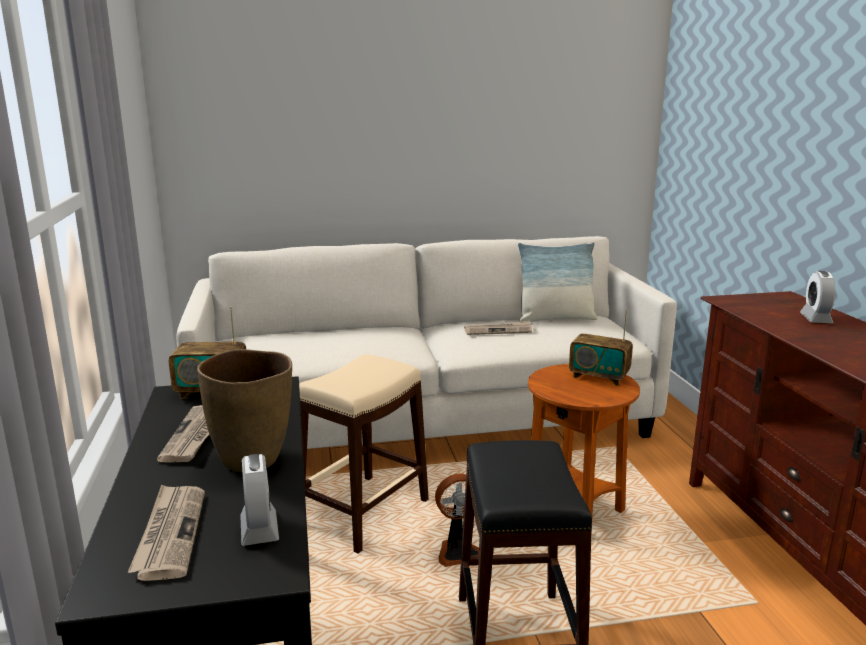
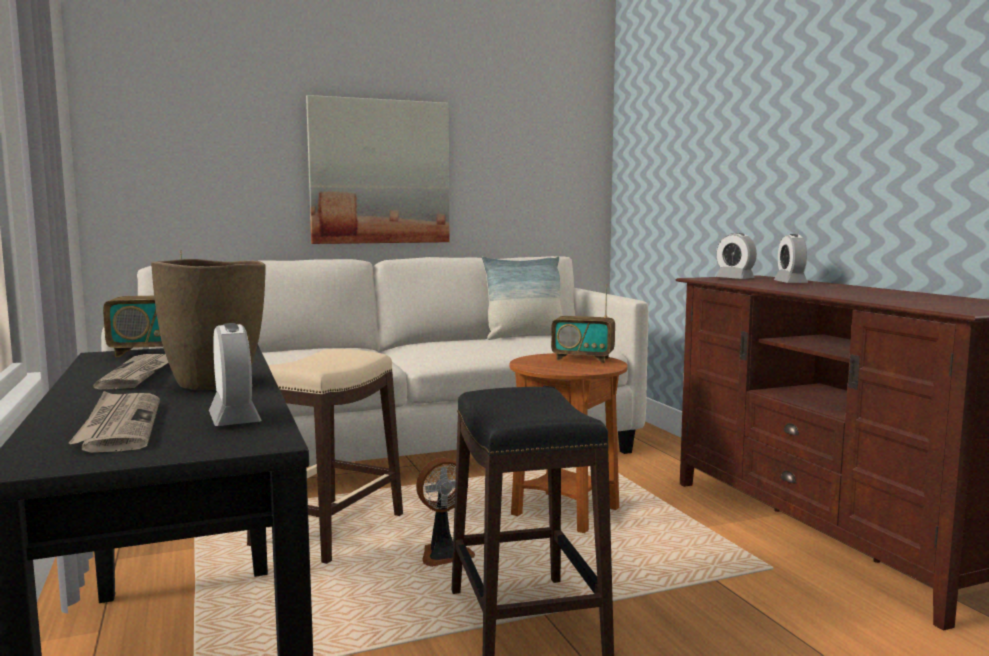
camera: 10 degrees left, 10 degrees down
newspaper [464,321,532,335] -> none
none -> picture [306,95,449,244]
none -> alarm clock [716,233,757,279]

